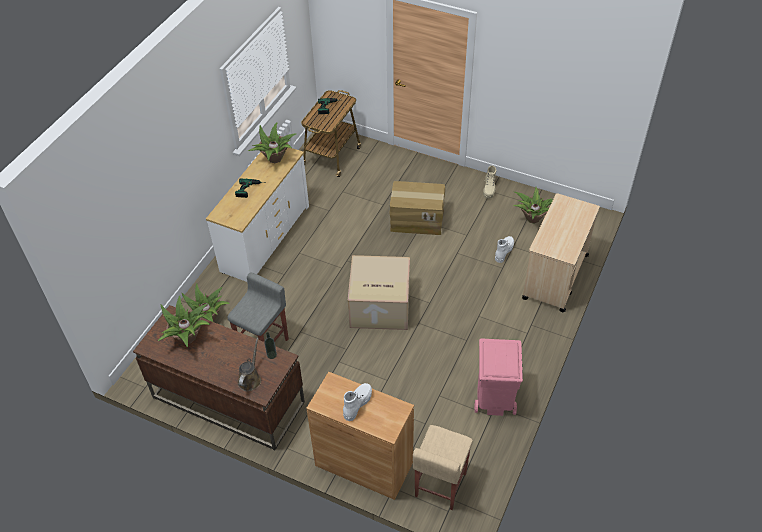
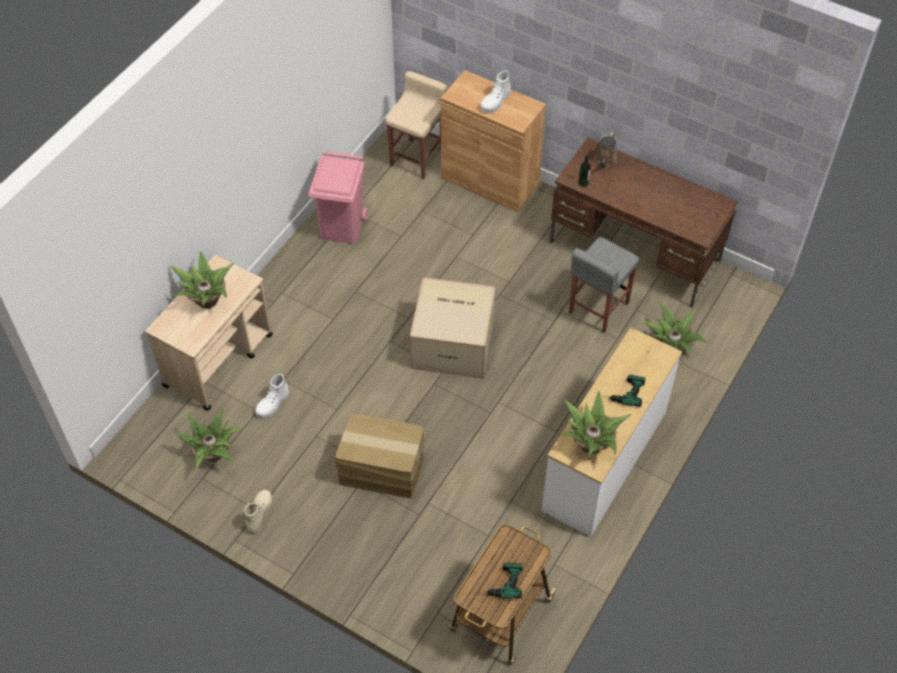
camera: 175 degrees left, 5 degrees up
potted plant [158,296,210,347] -> potted plant moved to [171,251,234,309]

